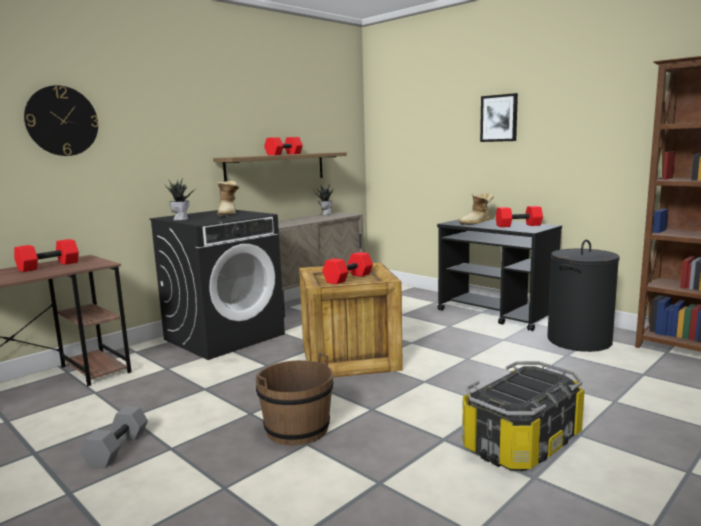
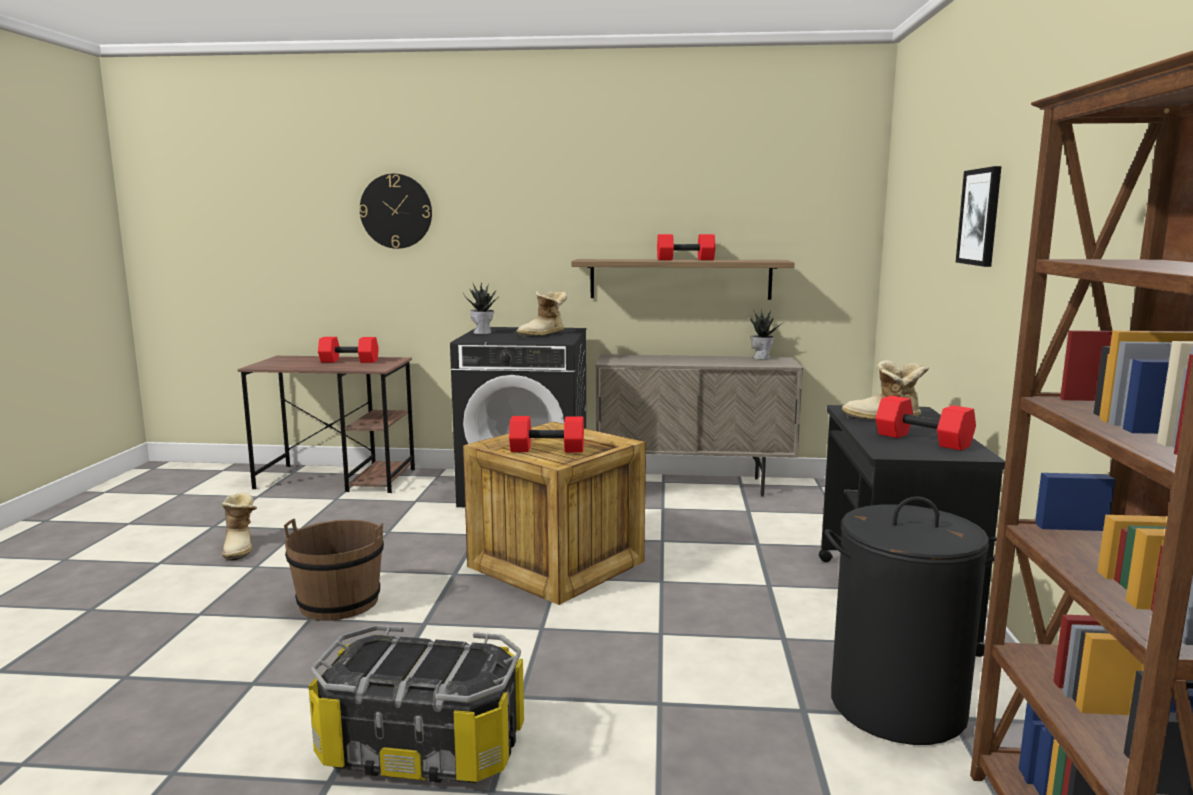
camera: 50 degrees right, 0 degrees up
grey dumbbell [80,406,148,468] -> boot [221,492,257,561]

